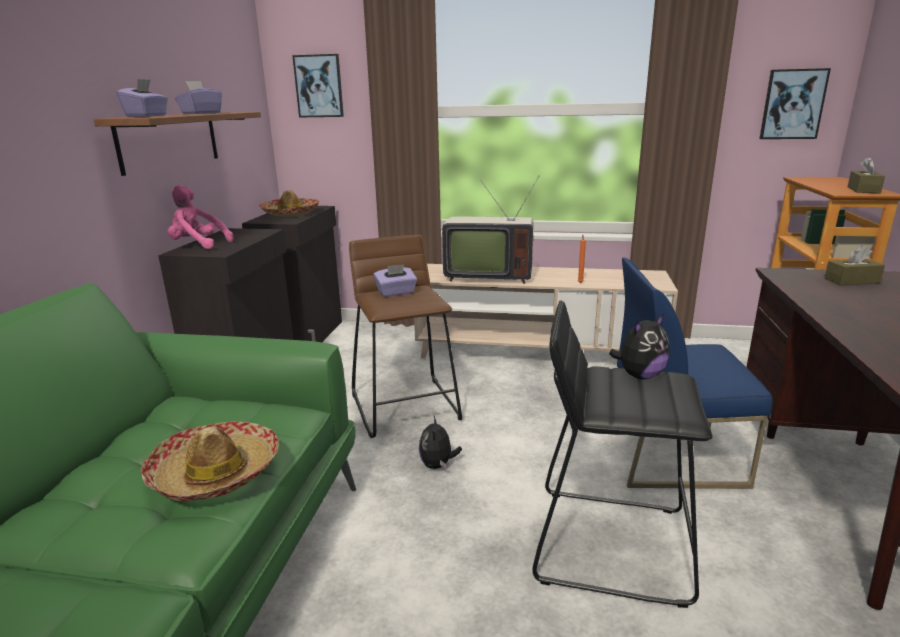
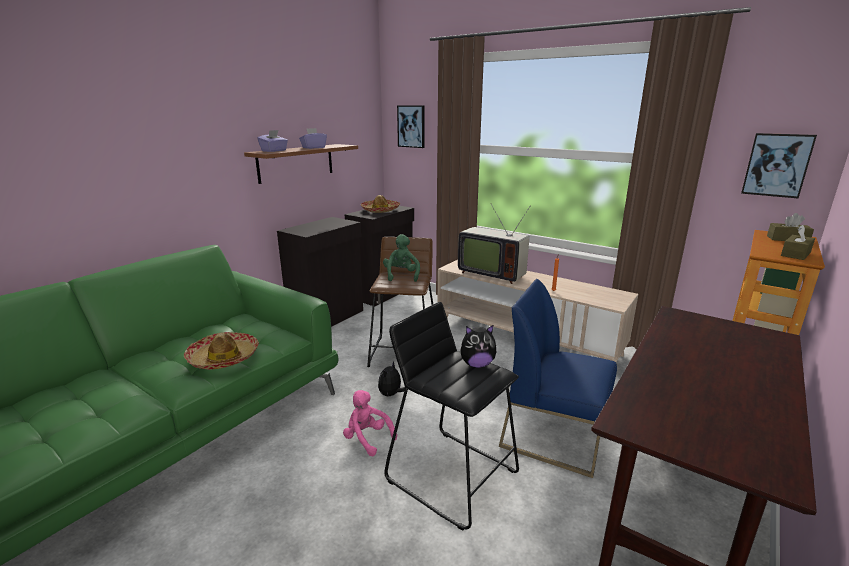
camera: 25 degrees right, 0 degrees up
pink plush toy [168,185,234,249] -> pink plush toy moved to [343,390,397,456]
purple tissue box [373,264,417,297] -> green plush toy [383,234,420,282]
brown tissue box [825,245,885,285] -> brown tissue box moved to [767,213,814,241]

